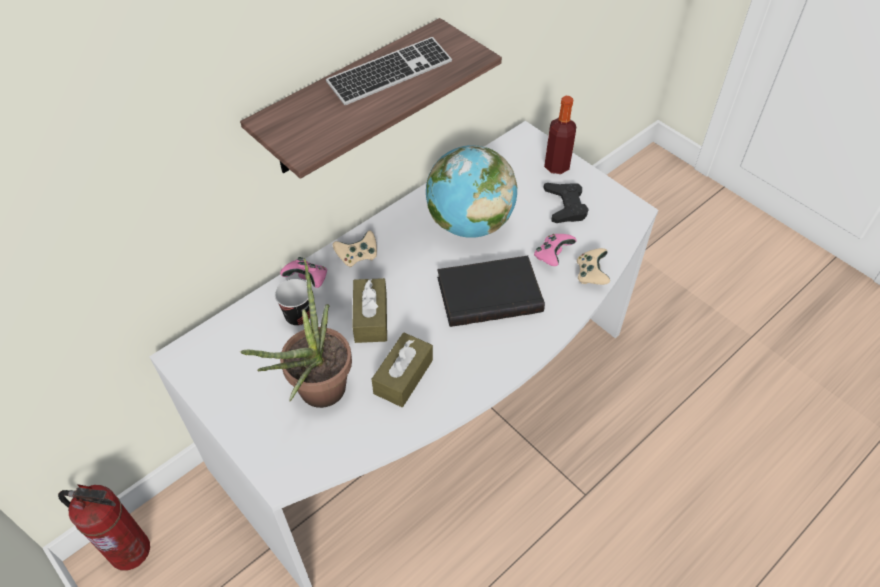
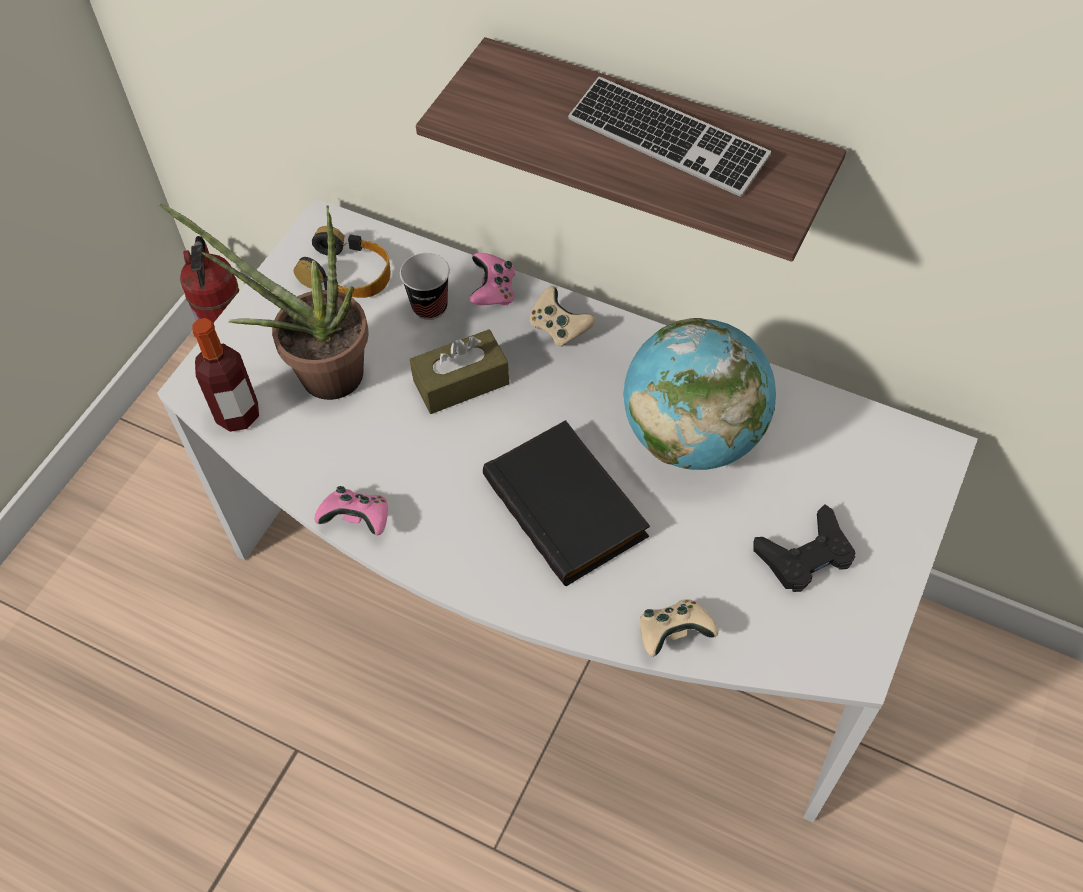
camera: 70 degrees right, 5 degrees up
brown tissue box [372,333,433,407] -> none
pink game controller [534,234,577,266] -> pink game controller moved to [314,486,388,536]
bottle [544,96,576,174] -> bottle moved to [192,318,259,432]
none -> headphones [293,226,390,298]

